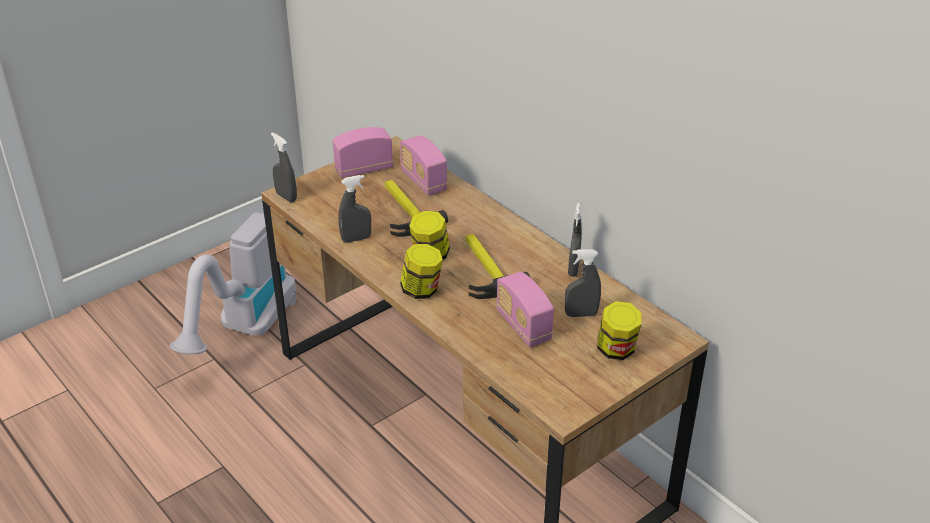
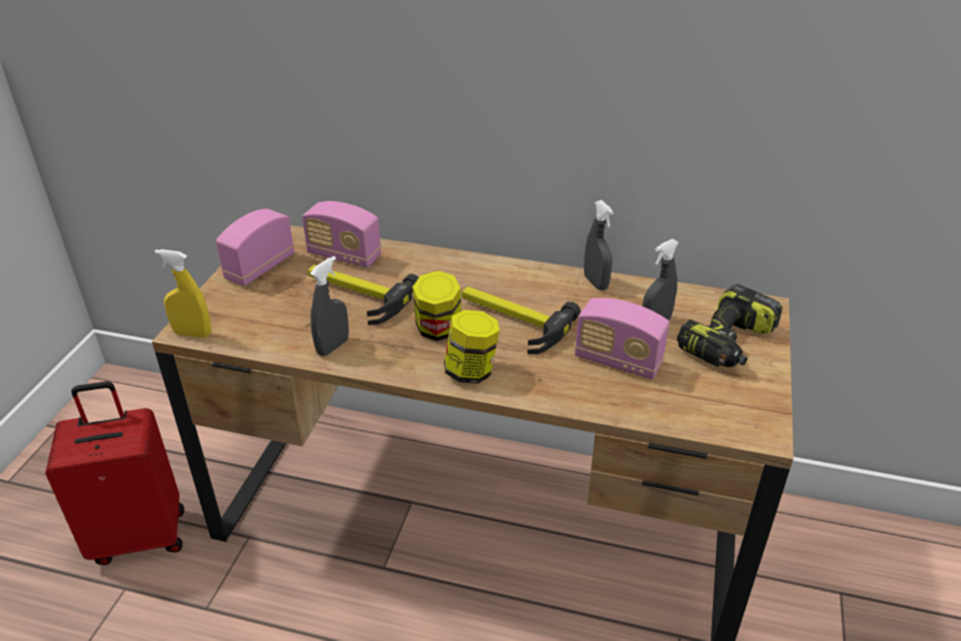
camera: 35 degrees left, 0 degrees up
vacuum cleaner [170,212,296,354] -> red suitcase [45,381,184,565]
grey spray bottle [271,132,297,203] -> yellow spray bottle [155,249,211,338]
jar [597,301,641,360] -> power drill [677,285,782,367]

